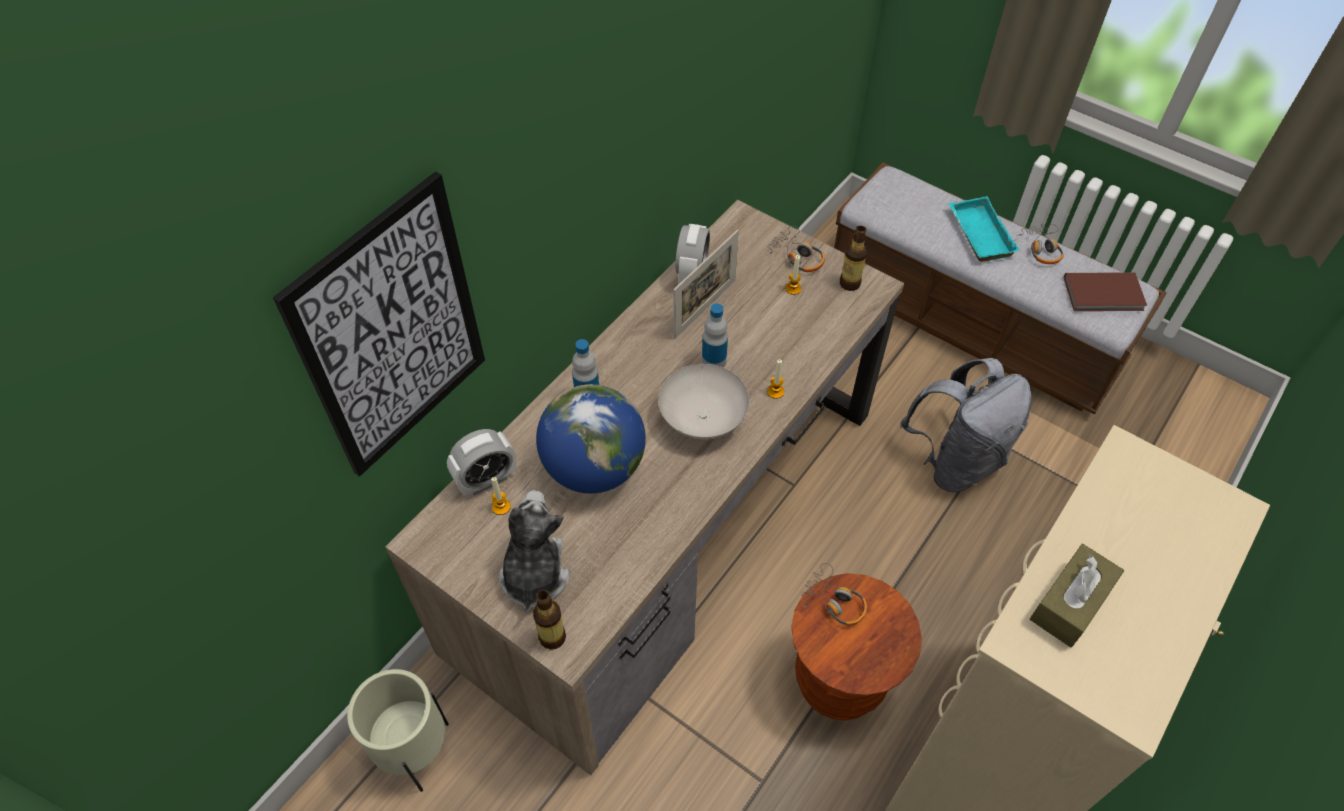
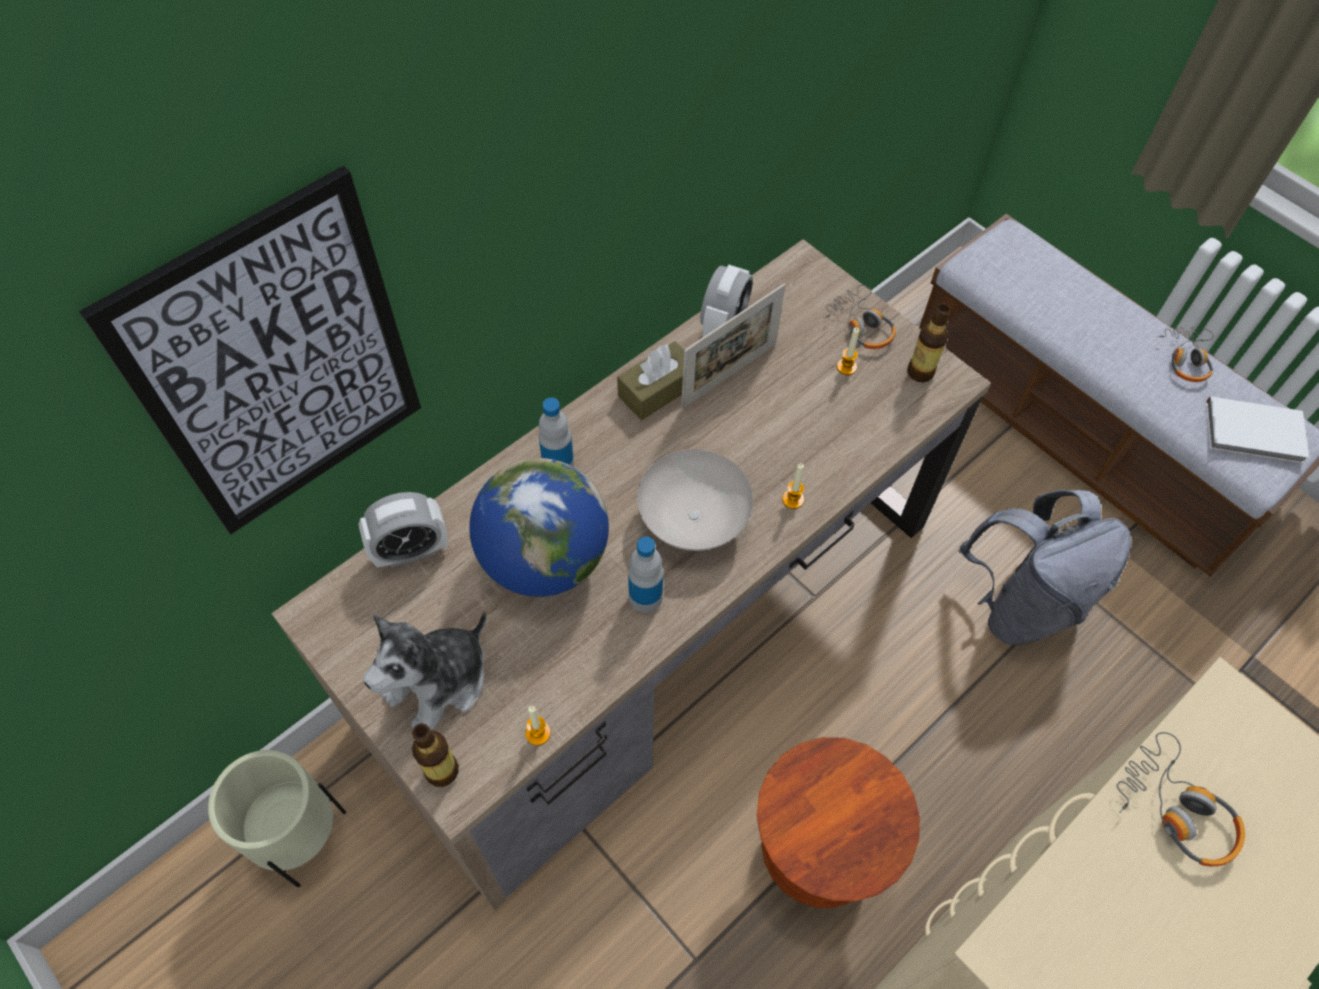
camera: 10 degrees right, 5 degrees up
candle [491,477,511,515] -> candle moved to [526,706,550,745]
plush toy [499,490,570,613] -> plush toy turned 150 degrees counterclockwise [363,611,486,730]
bottle [702,303,728,368] -> bottle moved to [628,537,663,613]
headphones [802,563,867,626] -> headphones moved to [1117,732,1245,866]
turquoise tray [949,196,1020,262] -> none
brown tissue box [1030,544,1124,647] -> brown tissue box moved to [617,341,684,420]
brown book [1064,272,1147,311] -> white book [1206,397,1309,464]

